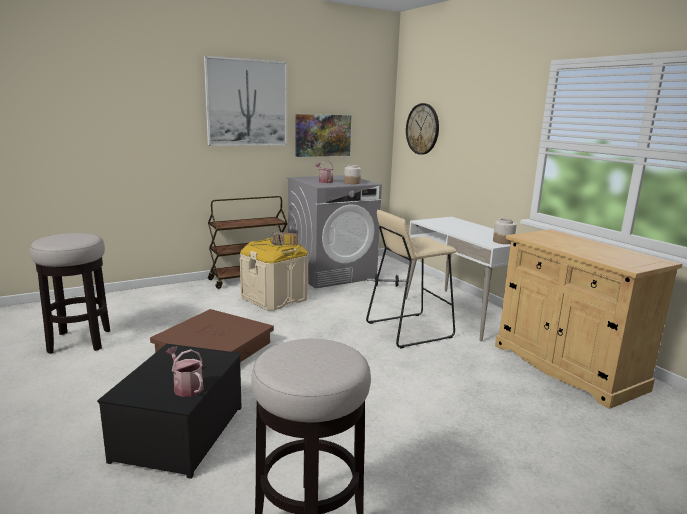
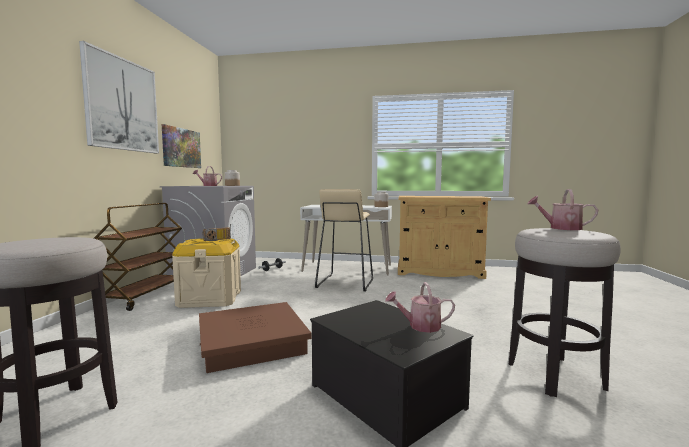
camera: 50 degrees left, 10 degrees down
wall clock [406,103,439,155] -> none
none -> watering can [528,189,598,230]

